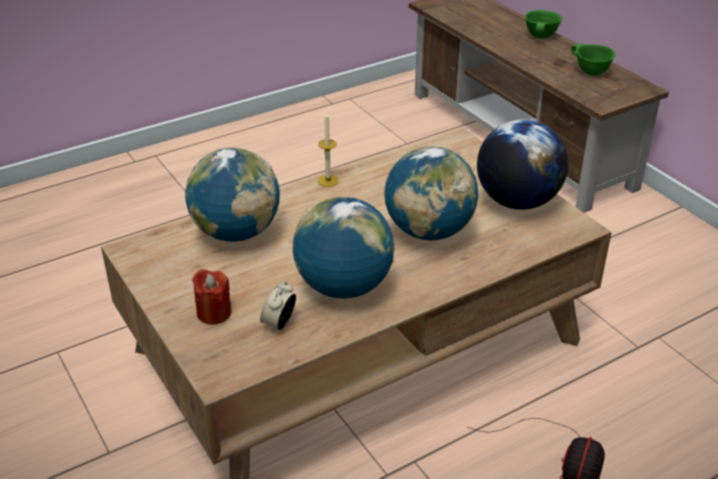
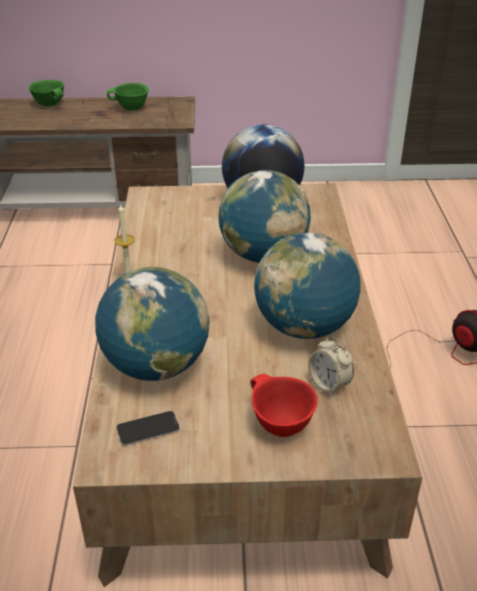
camera: 60 degrees left, 0 degrees up
red candle [192,269,231,325] -> red bowl [250,374,318,437]
none -> phone [116,411,180,446]

